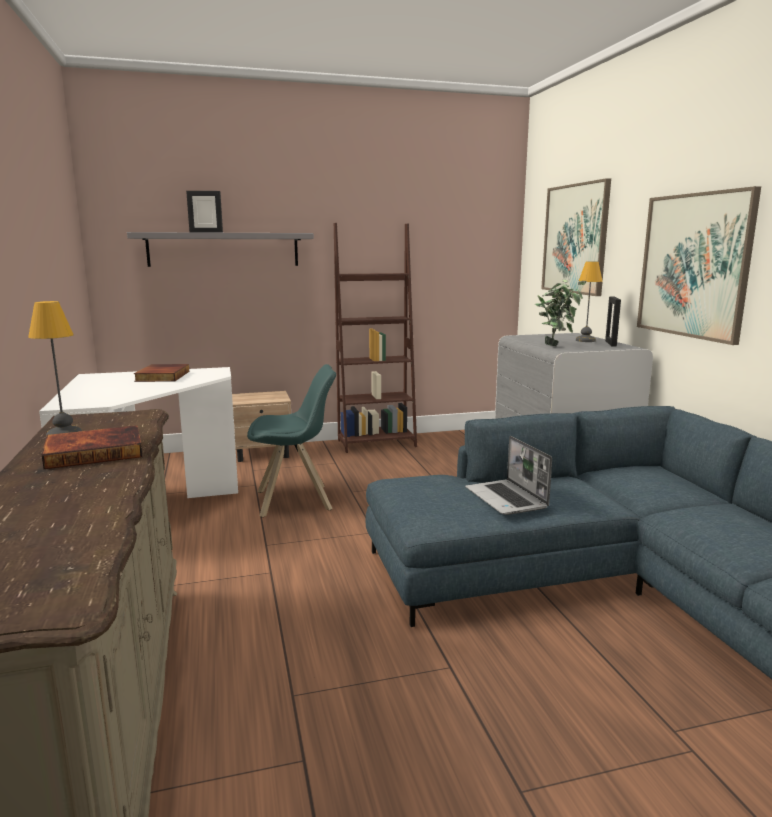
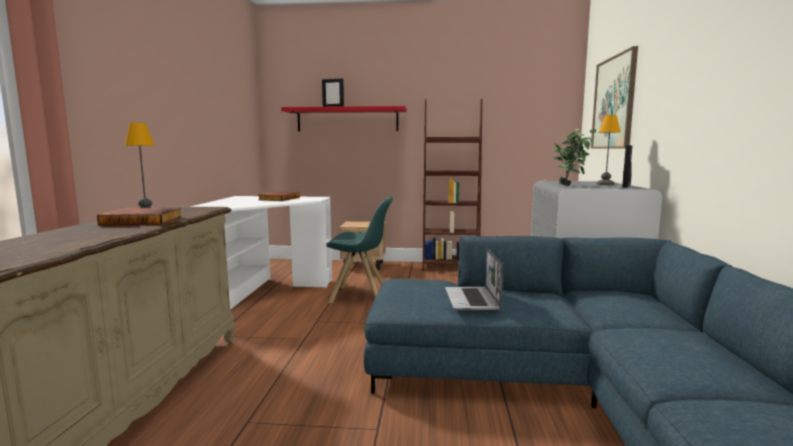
camera: 20 degrees right, 5 degrees down
grey shelf [127,232,314,267] -> red shelf [281,106,407,132]
picture [637,186,761,345] -> none

